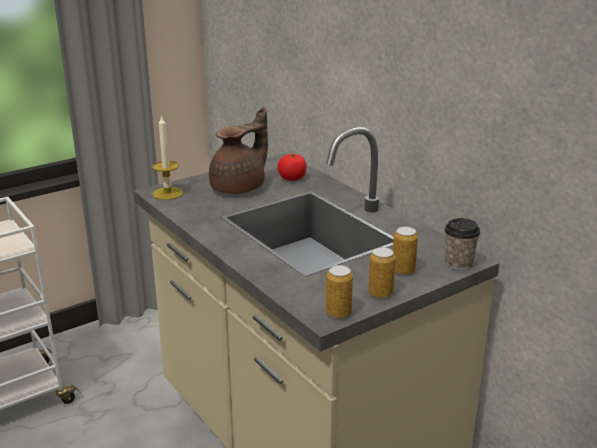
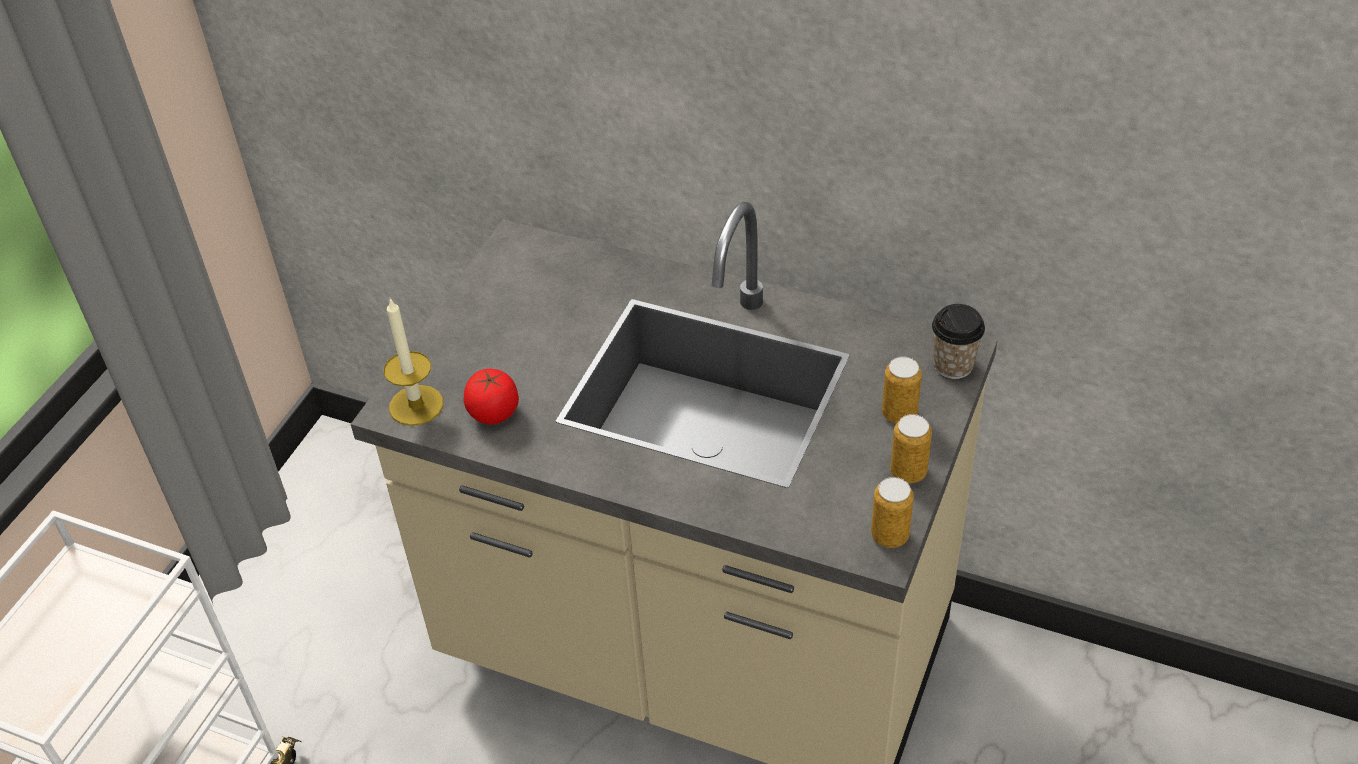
camera: 30 degrees left, 20 degrees up
brown teapot [209,107,268,194] -> none
tomato [278,154,306,181] -> tomato moved to [464,369,519,425]

